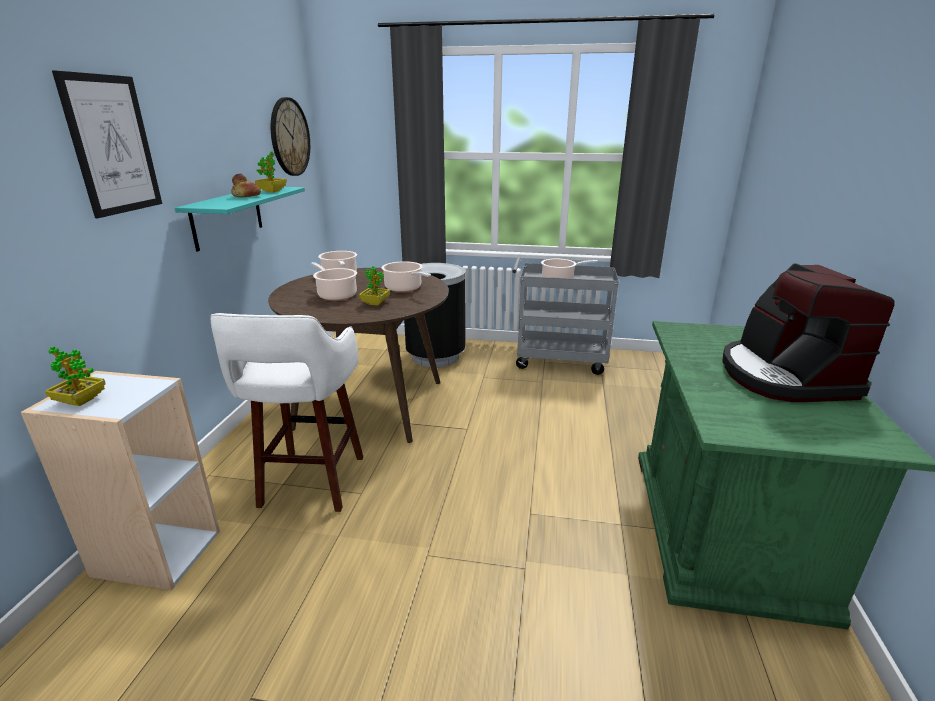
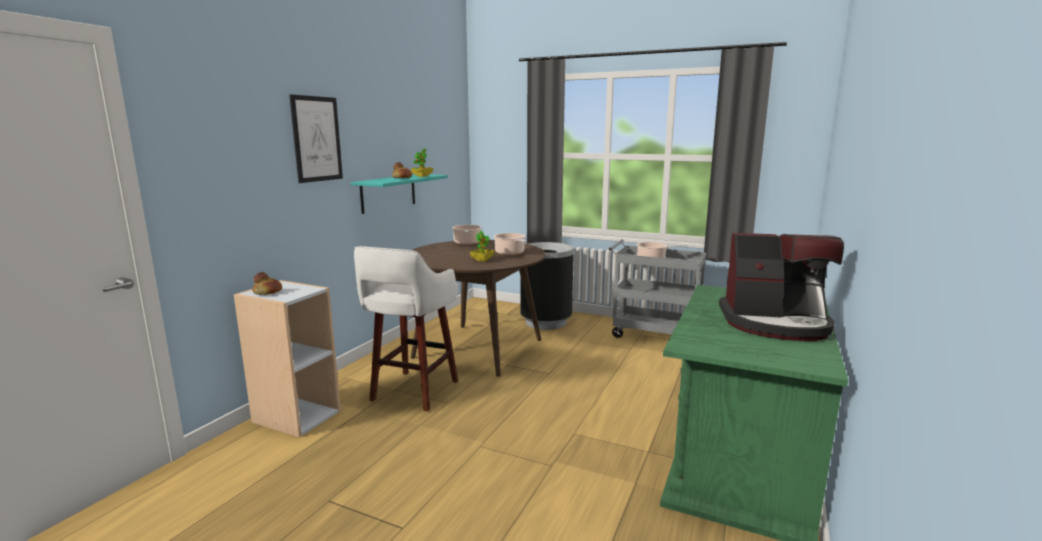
camera: 15 degrees right, 10 degrees down
potted plant [45,347,105,406] -> bread [252,272,282,295]
wall clock [271,97,310,176] -> none
cooking pot [311,262,357,301] -> none
coffee machine [722,263,895,402] -> coffee machine turned 90 degrees counterclockwise [719,233,844,341]

